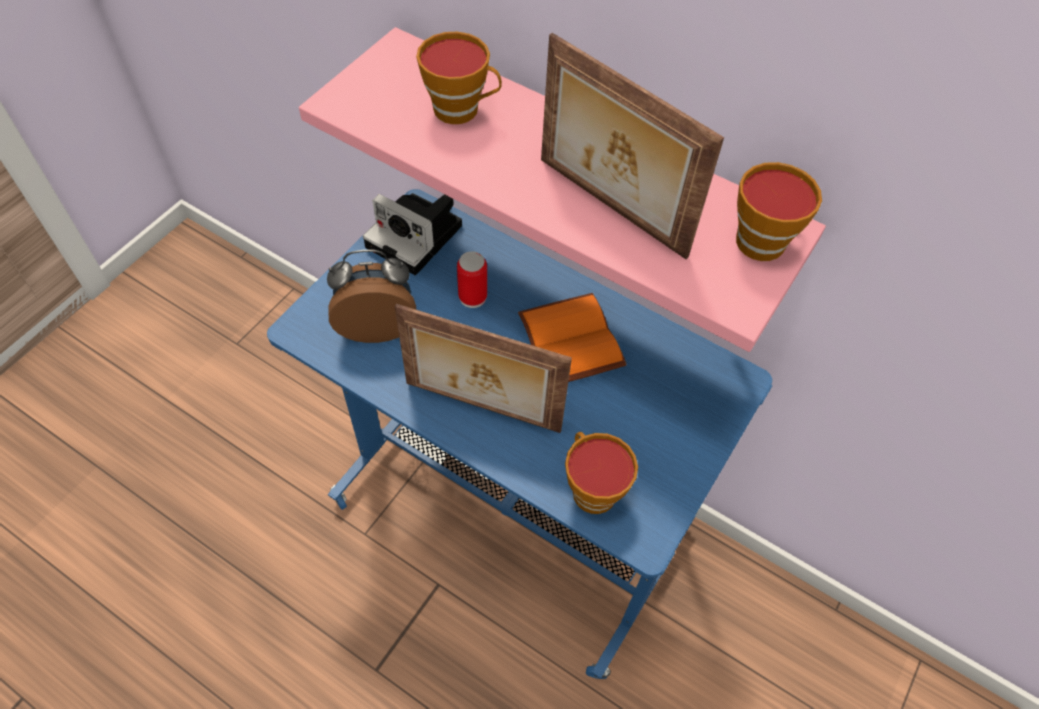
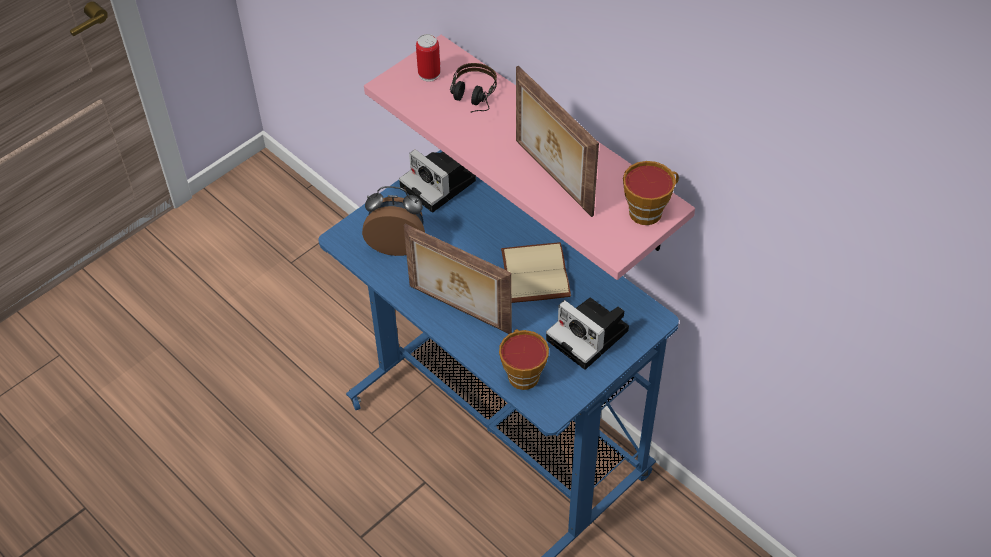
camera: 15 degrees right, 5 degrees down
cup [416,32,502,124] -> headphones [450,63,497,113]
can [457,251,487,308] -> can moved to [416,34,441,82]
orange book [518,293,627,382] -> beige book [501,242,571,303]
none -> camera [546,298,629,370]

